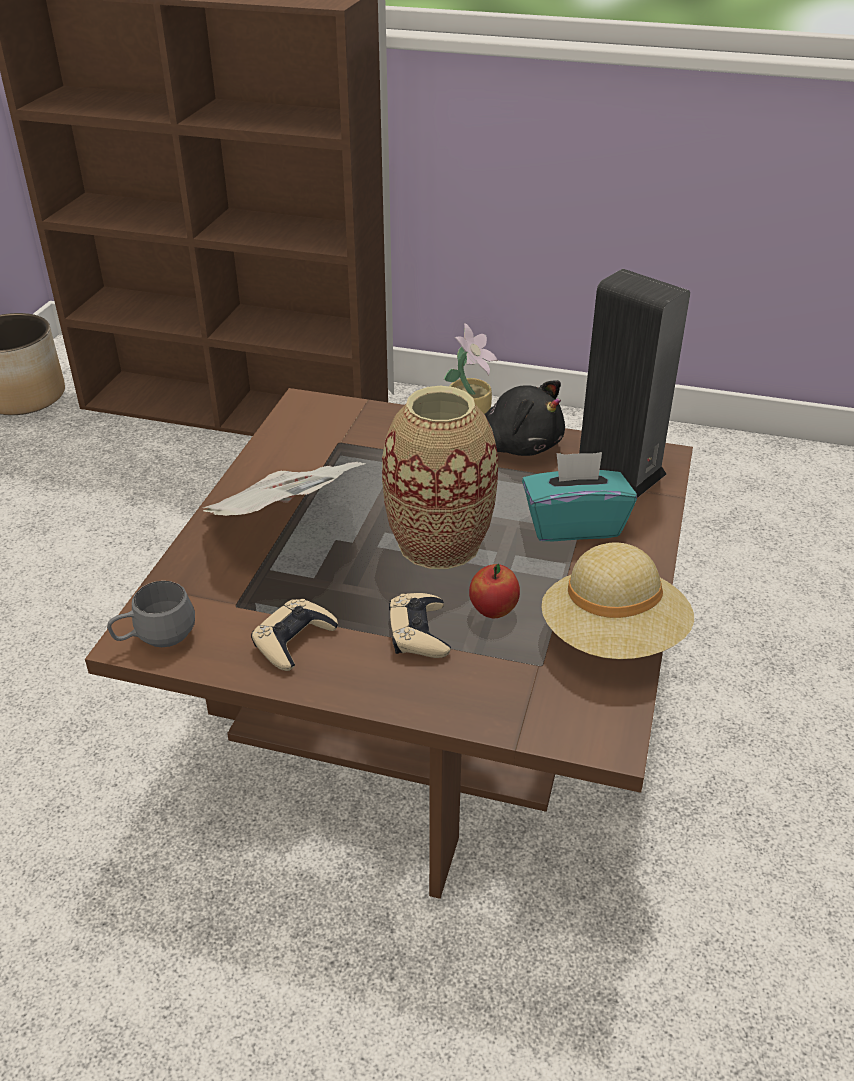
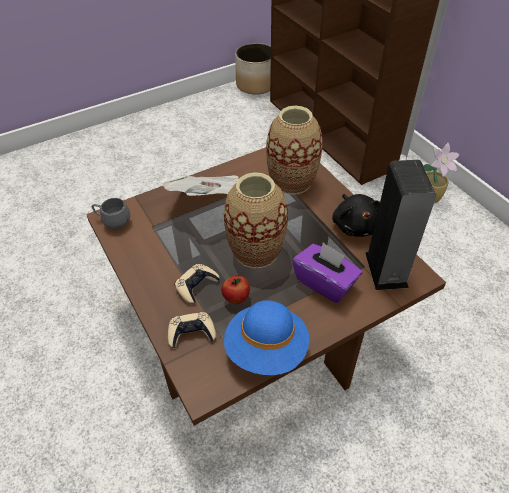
camera: 45 degrees right, 10 degrees up
beige game controller [251,599,338,671] -> beige game controller moved to [168,312,216,348]
turquoise tissue box [522,452,637,541] -> purple tissue box [292,242,362,303]
beige hat [541,542,694,659] -> blue hat [224,300,309,375]
none -> vase [266,106,323,194]

